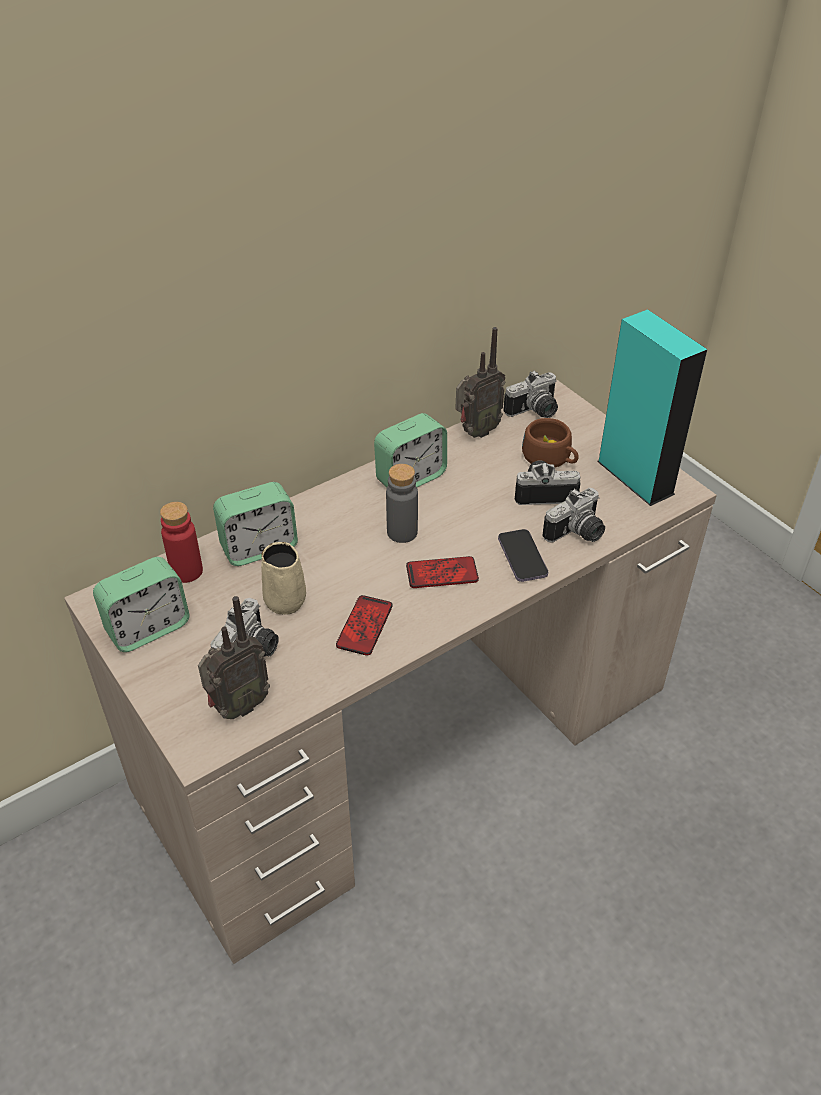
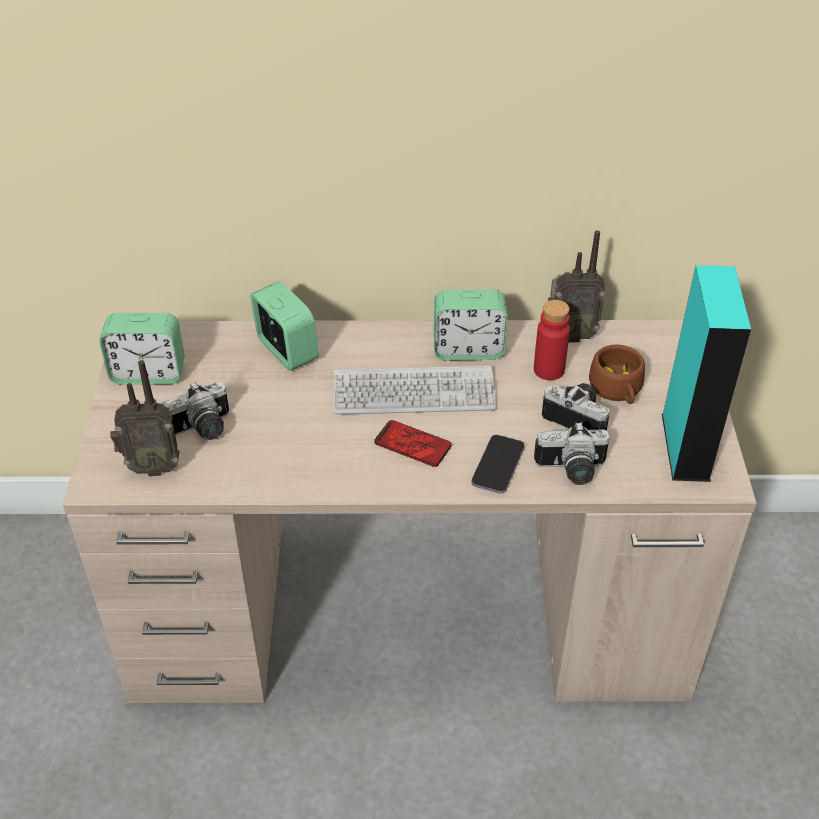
camera: 35 degrees right, 0 degrees up
red bottle [160,502,203,583] -> red bottle moved to [534,300,570,380]
alarm clock [213,482,298,566] -> alarm clock turned 135 degrees counterclockwise [251,281,319,371]
beige mug [261,542,306,615] -> none
phone [336,595,392,656] -> none
grey bottle [386,464,418,543] -> keyboard [334,366,496,415]
camera [503,370,558,418] -> none

